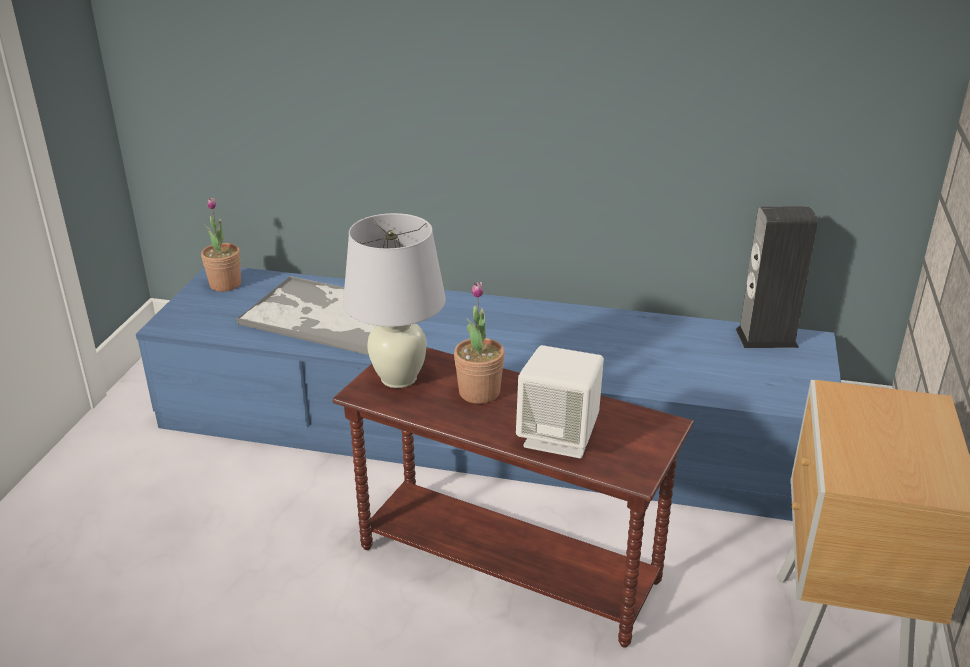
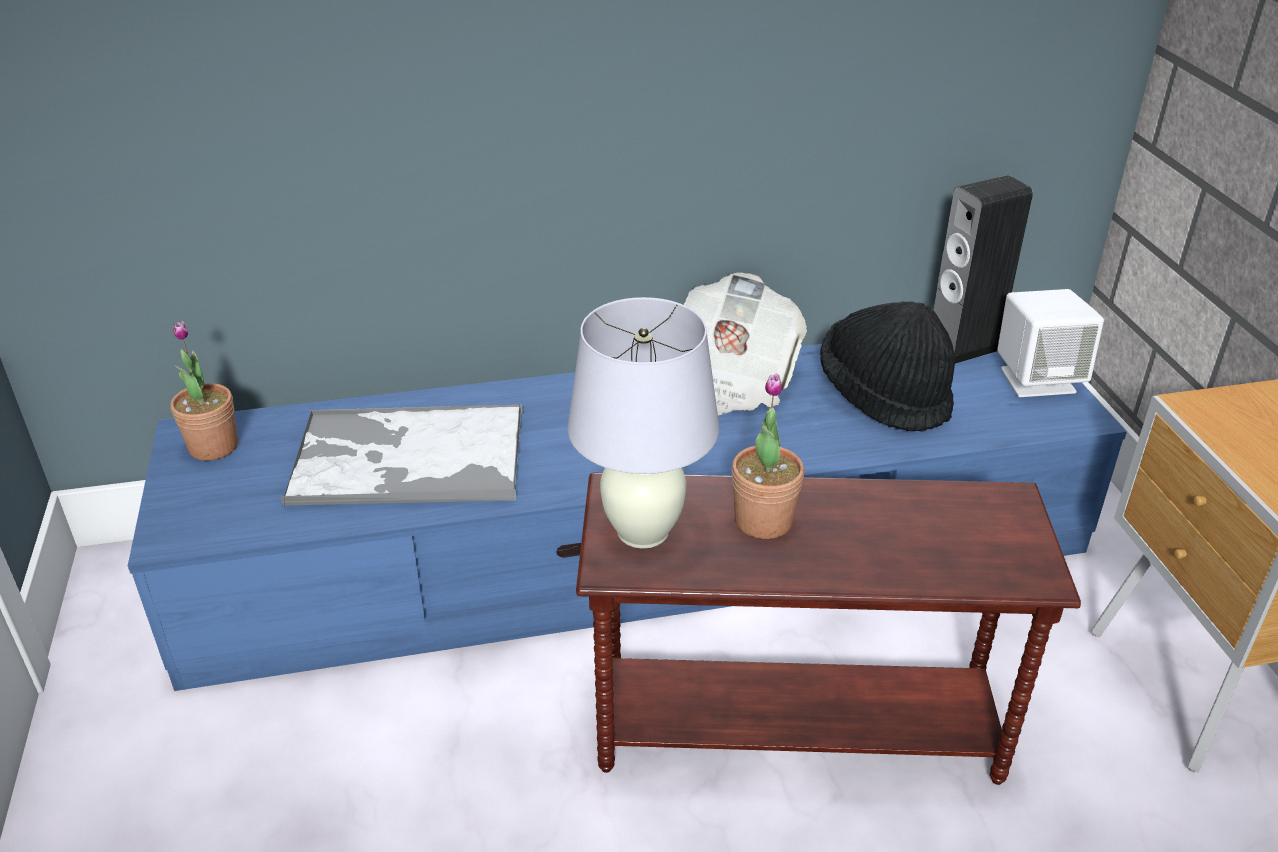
camera: 25 degrees left, 5 degrees up
white speaker [516,345,604,458] -> white speaker moved to [997,289,1104,397]
none -> newspaper [684,273,807,415]
none -> black hat [820,301,955,432]

